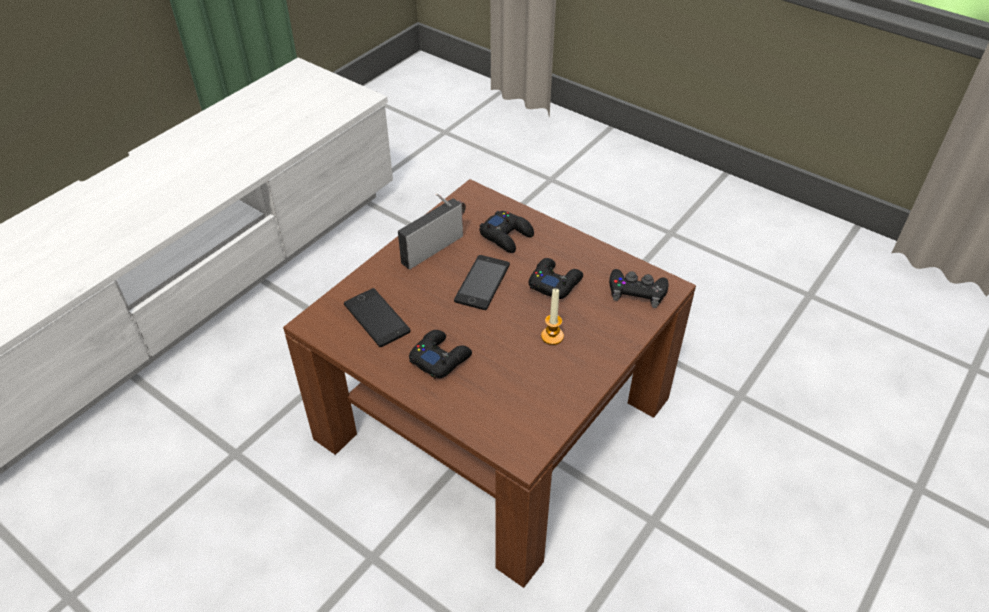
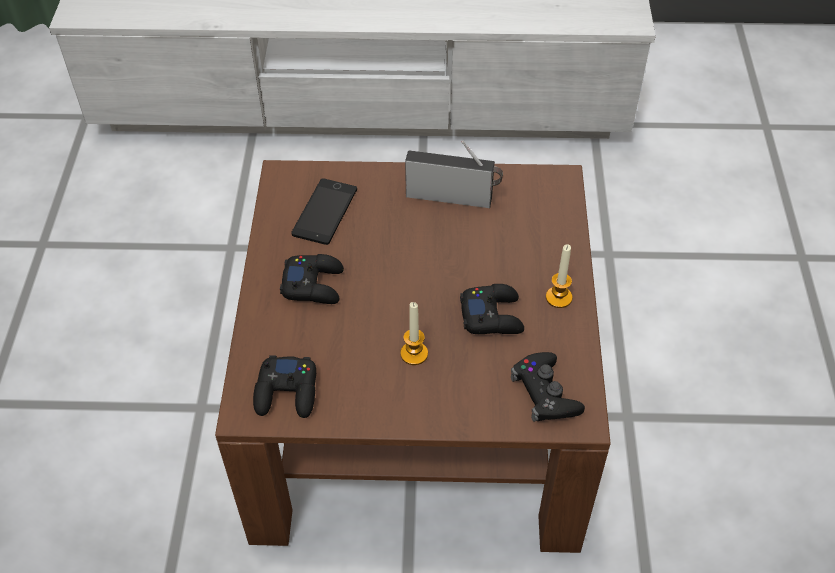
camera: 55 degrees right, 5 degrees up
phone [454,255,510,310] -> none
black game controller [479,211,534,253] -> black game controller moved to [253,355,316,418]
none -> candle [546,244,573,308]

